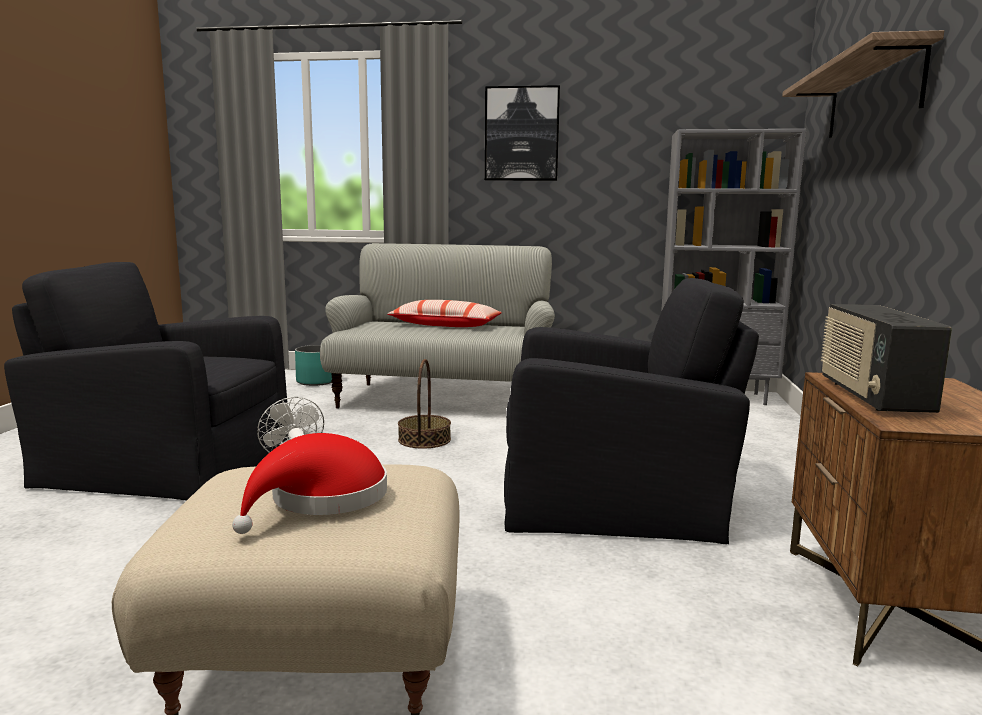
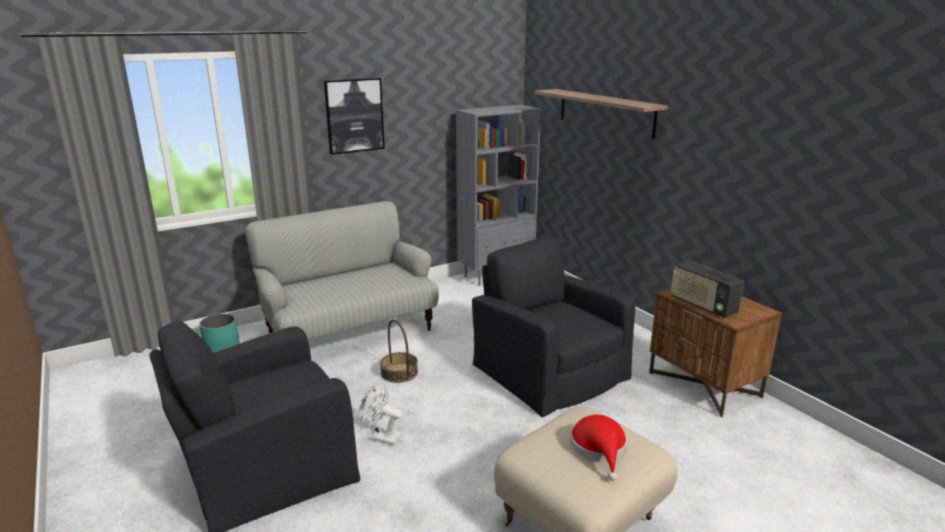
camera: 40 degrees left, 10 degrees up
pillow [387,300,502,327] -> none
black armchair [504,278,759,544] -> black armchair turned 90 degrees counterclockwise [472,237,635,417]

